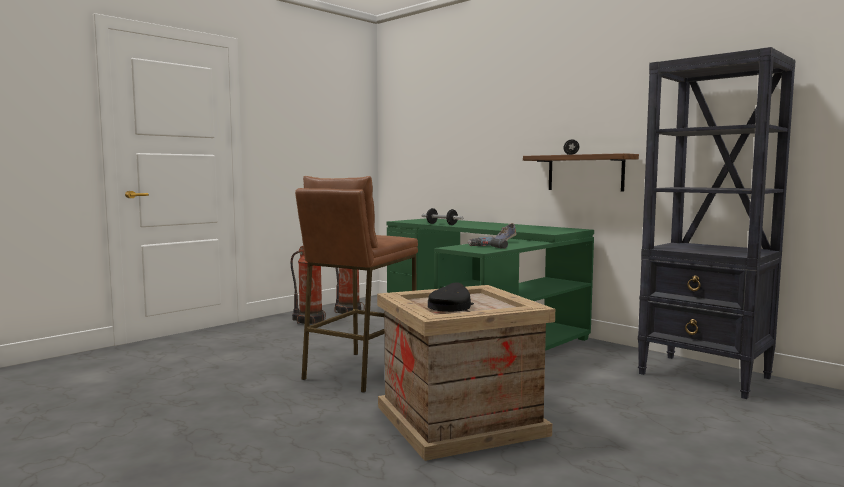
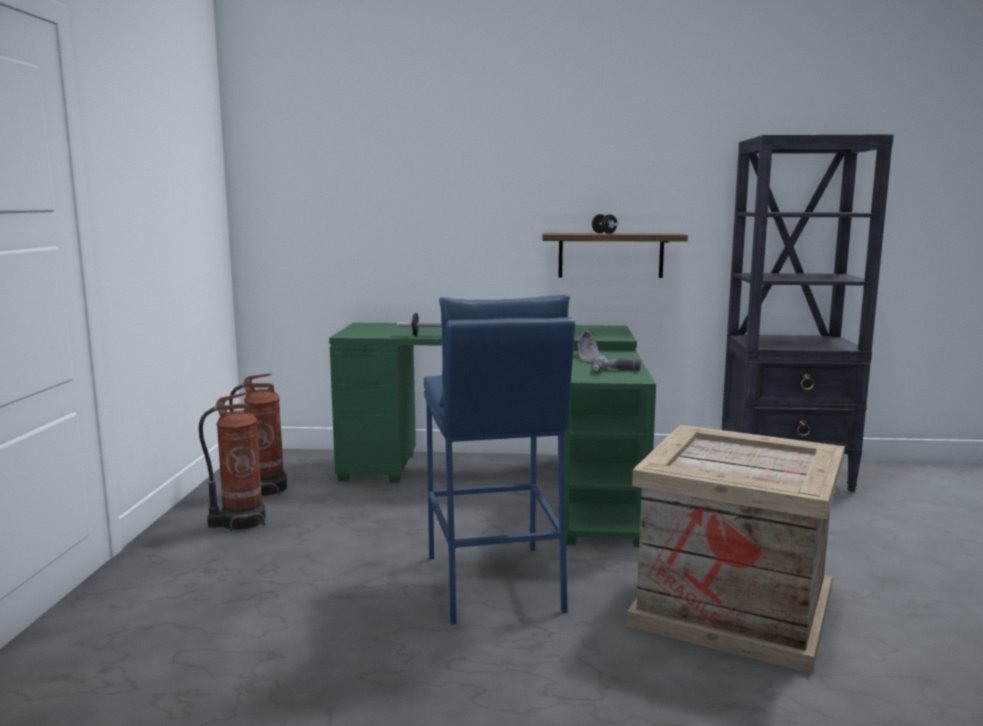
camera: 40 degrees left, 5 degrees up
brown stool [295,176,418,393] -> blue stool [424,294,575,624]
black cap [428,282,474,312] -> none

